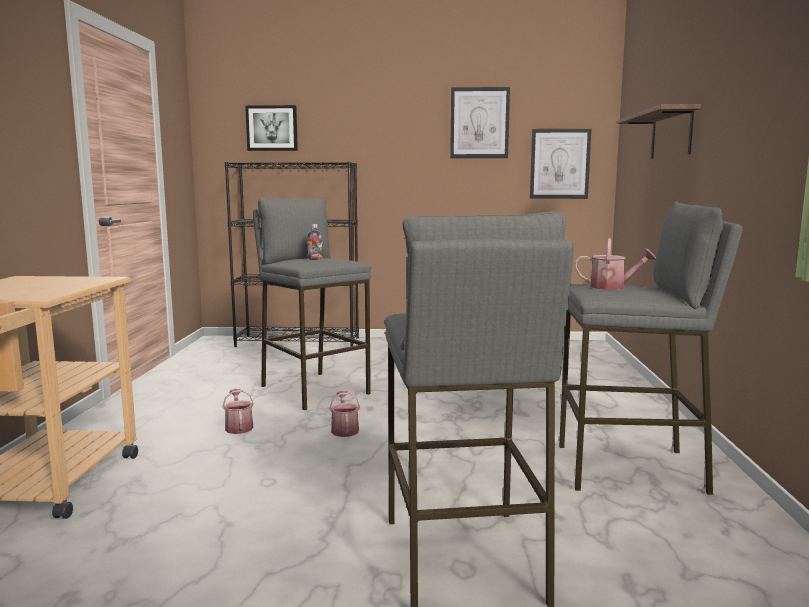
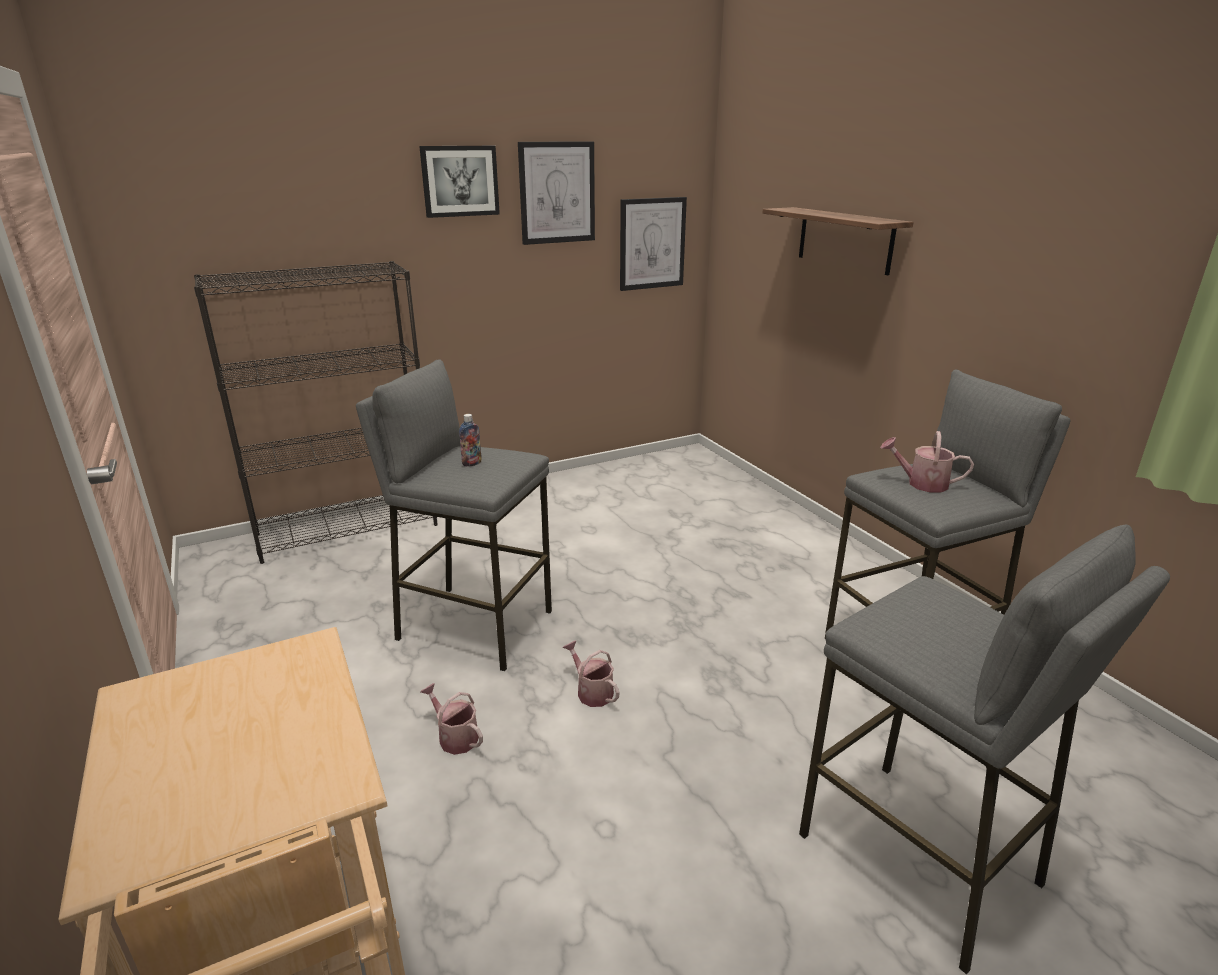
camera: 30 degrees left, 15 degrees up
picture [245,105,298,151] -> picture moved to [419,146,500,218]
watering can [575,238,657,290] -> watering can turned 150 degrees counterclockwise [880,431,974,492]

